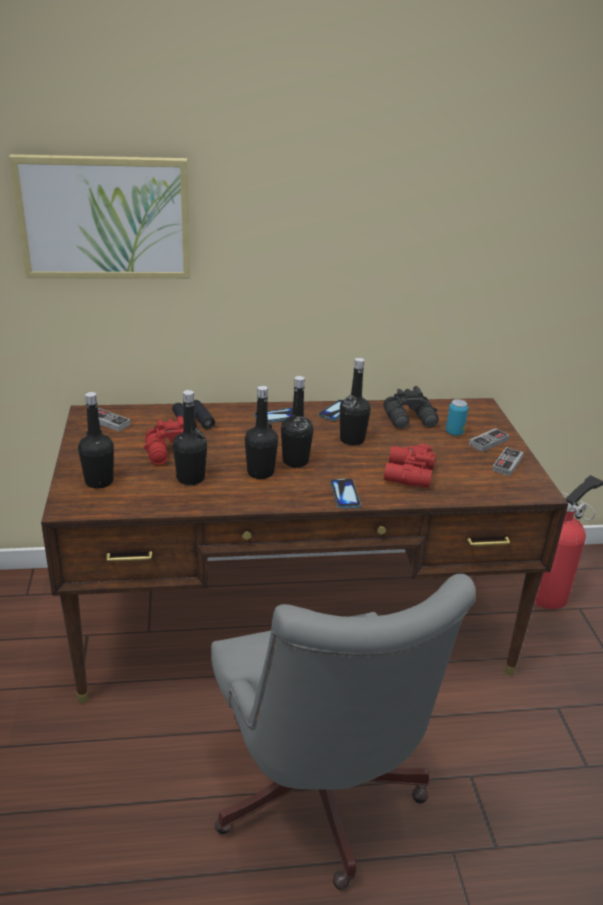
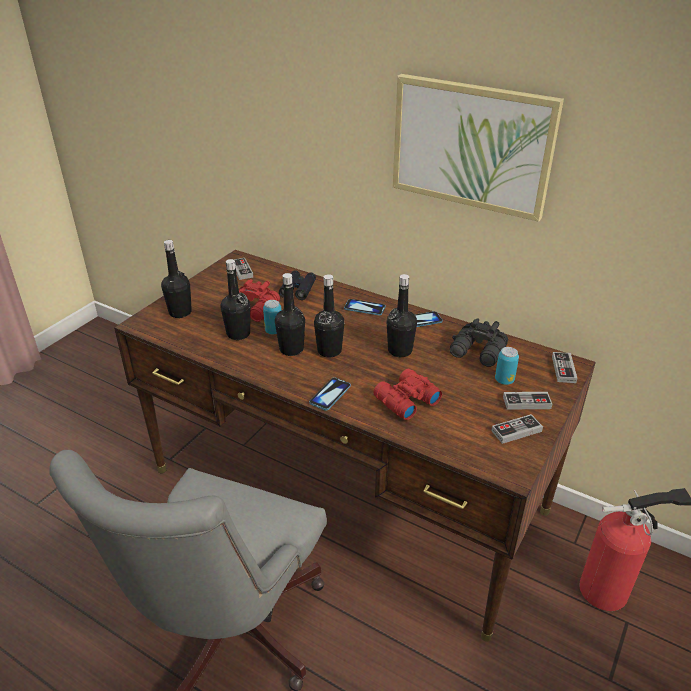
camera: 40 degrees right, 5 degrees up
picture [9,154,190,279] -> picture moved to [393,74,564,222]
none -> can [263,300,282,334]
none -> game controller [552,352,577,383]

